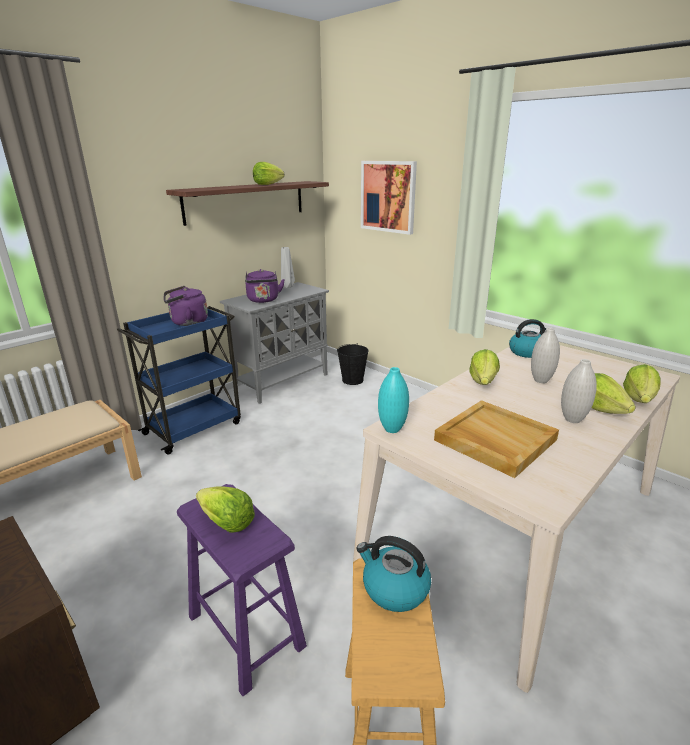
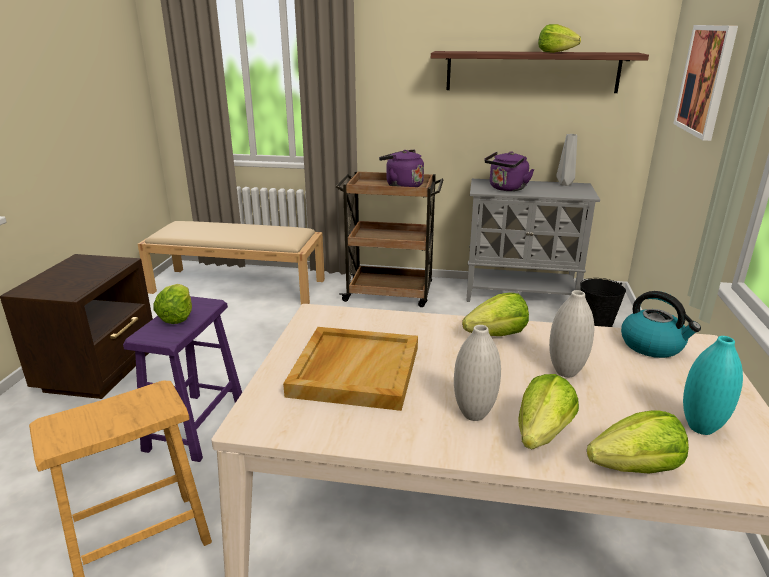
camera: 55 degrees right, 0 degrees up
blue cart [117,306,241,455] -> brown cart [336,171,443,307]
kettle [356,536,431,612] -> none
turquoise vase [378,367,409,433] -> turquoise vase moved to [683,336,743,435]

